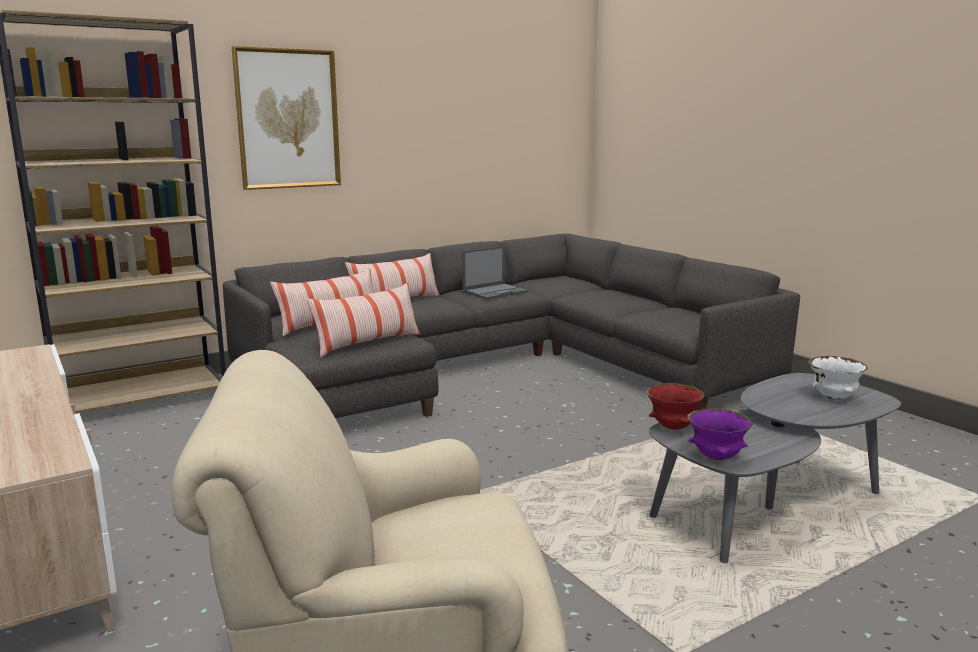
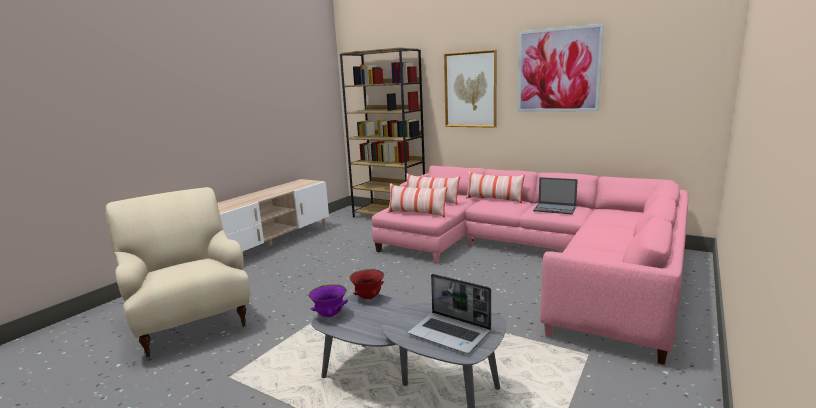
camera: 65 degrees right, 0 degrees up
grey sofa [223,234,800,418] -> pink sofa [372,165,688,365]
white bowl [808,356,867,399] -> laptop [408,274,491,354]
none -> picture [517,23,604,112]

